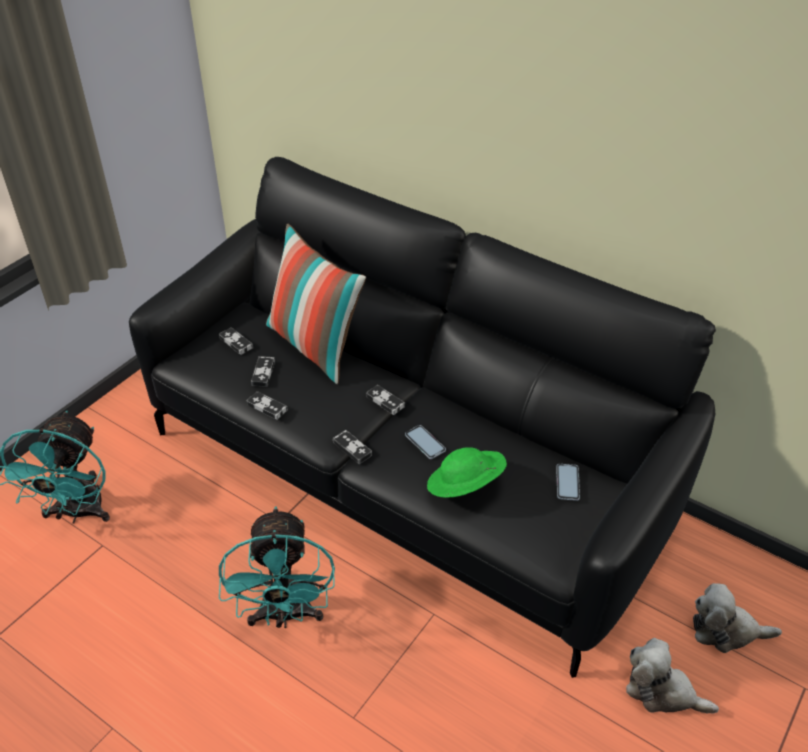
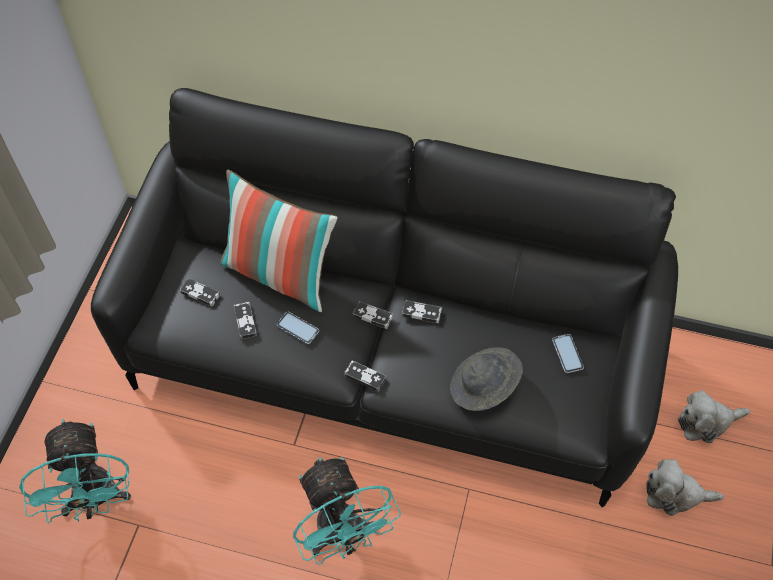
camera: 20 degrees left, 15 degrees up
game controller [247,391,288,420] -> game controller moved to [402,300,442,323]
phone [405,425,446,459] -> phone moved to [277,312,319,344]
green hat [427,447,507,498] -> grey hat [450,347,523,411]

